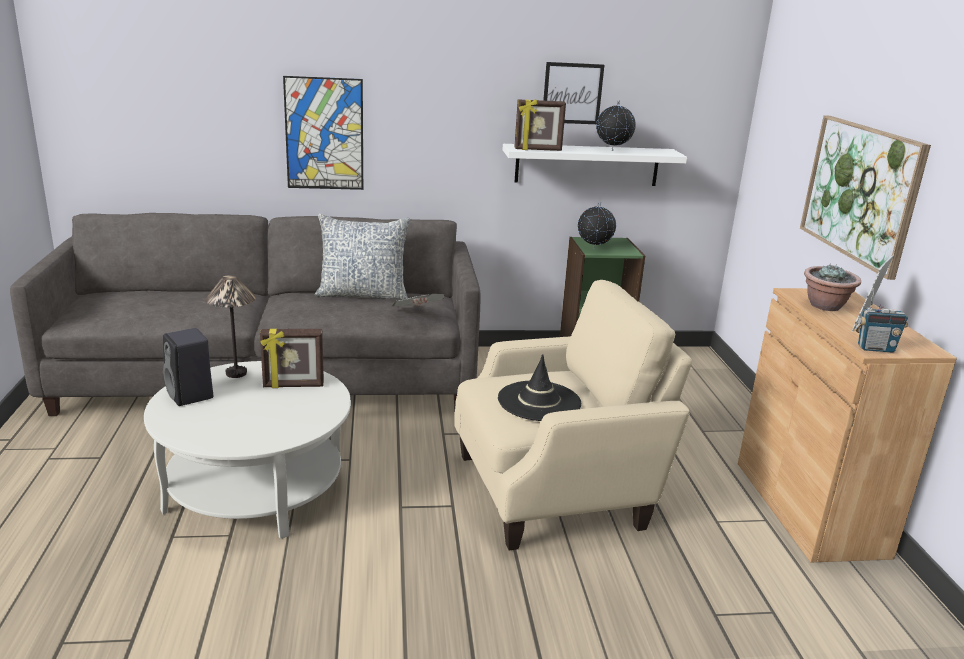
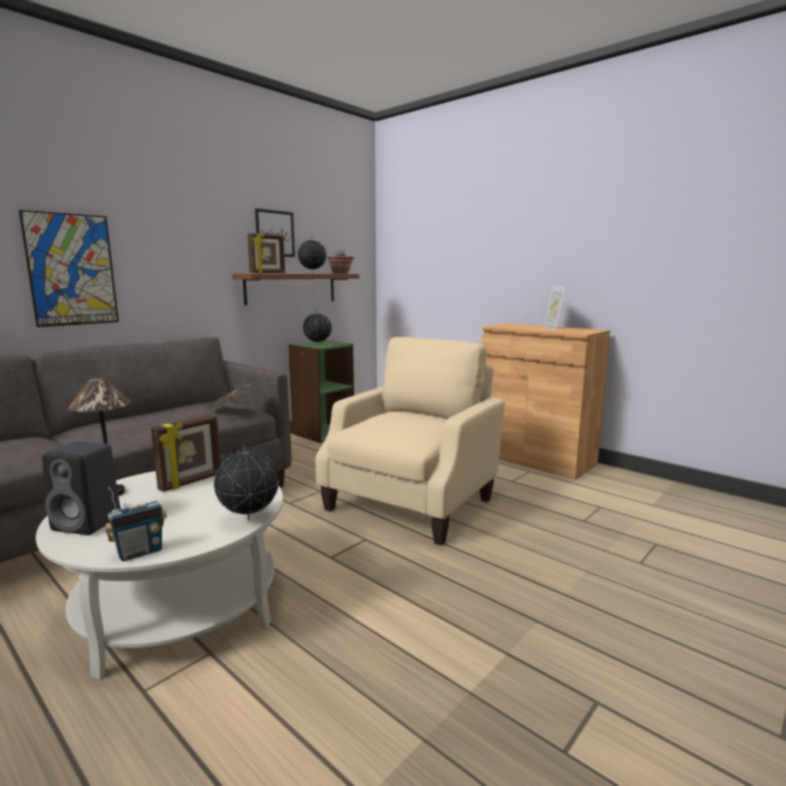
camera: 40 degrees left, 10 degrees down
pillow [315,214,410,300] -> none
black hat [498,354,581,421] -> none
white shelf [502,144,687,186] -> brown shelf [232,274,359,305]
picture [800,115,931,280] -> none
potted plant [804,264,861,311] -> potted plant moved to [327,250,354,274]
radio [855,289,908,353] -> radio moved to [105,487,167,561]
none -> globe [214,445,279,520]

